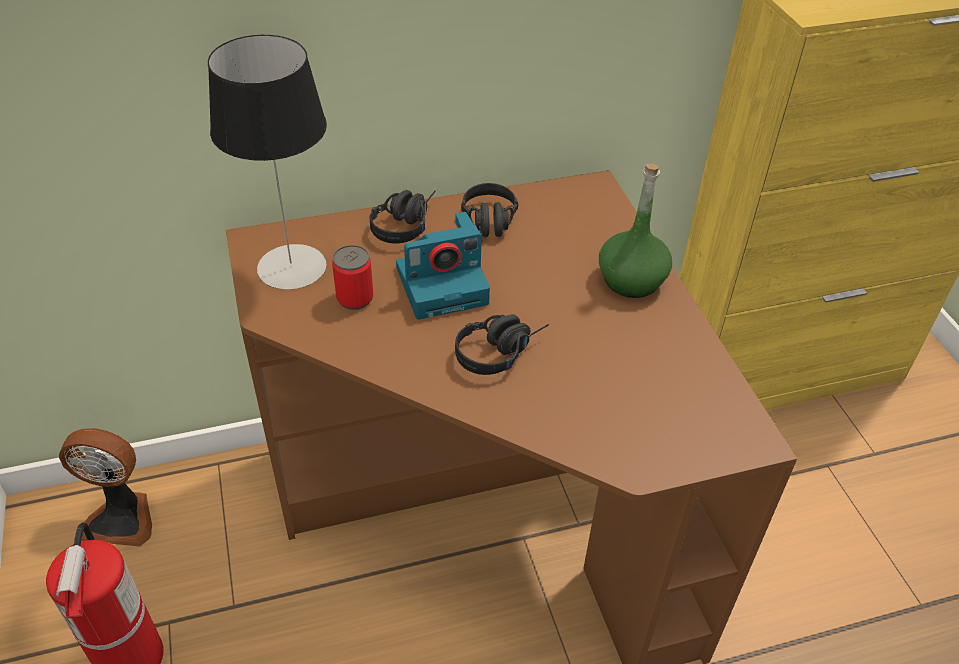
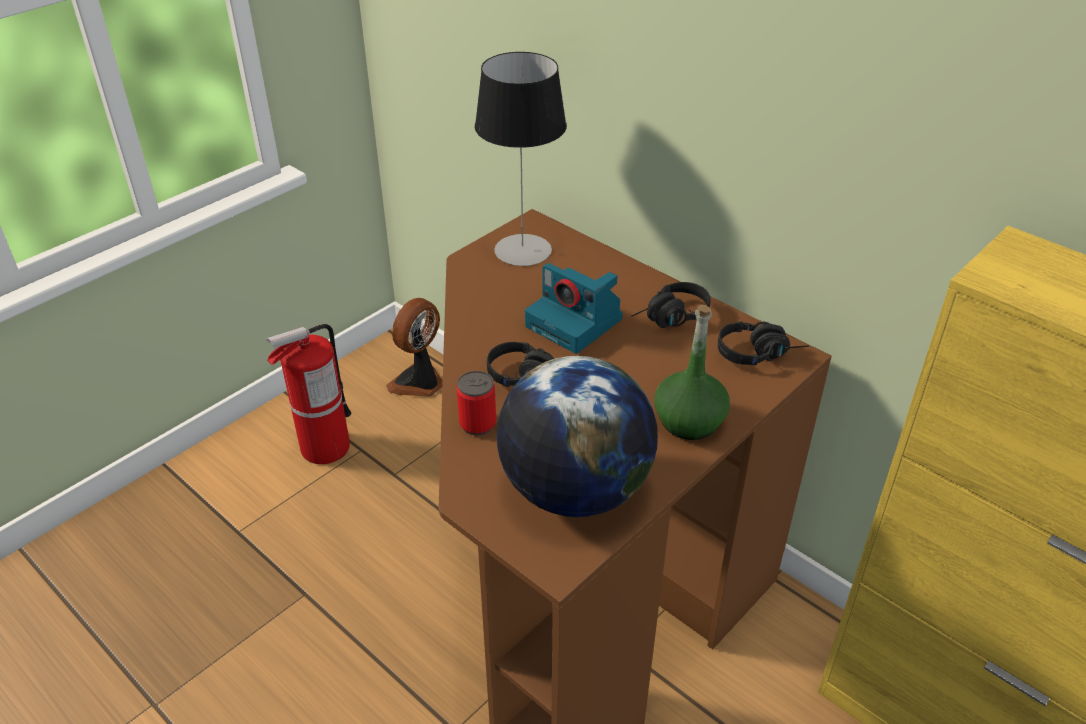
camera: 60 degrees right, 5 degrees down
fan [59,428,152,547] -> fan turned 60 degrees clockwise [386,298,443,397]
can [332,245,373,310] -> can moved to [457,371,496,435]
black headphones [369,190,436,244] -> black headphones moved to [718,321,809,365]
none -> globe [497,356,658,517]

